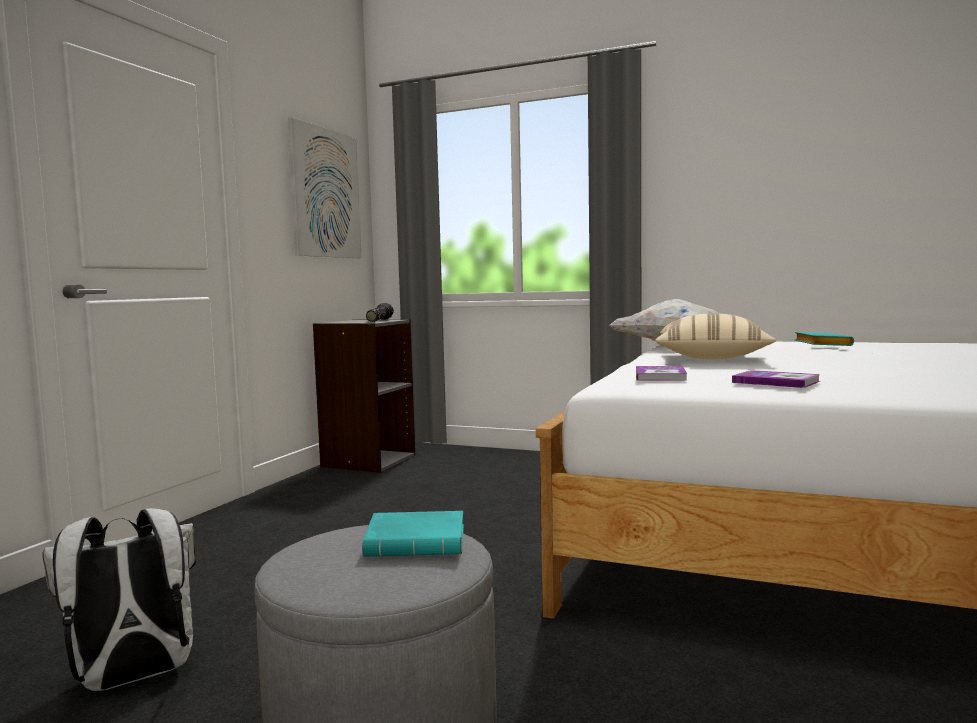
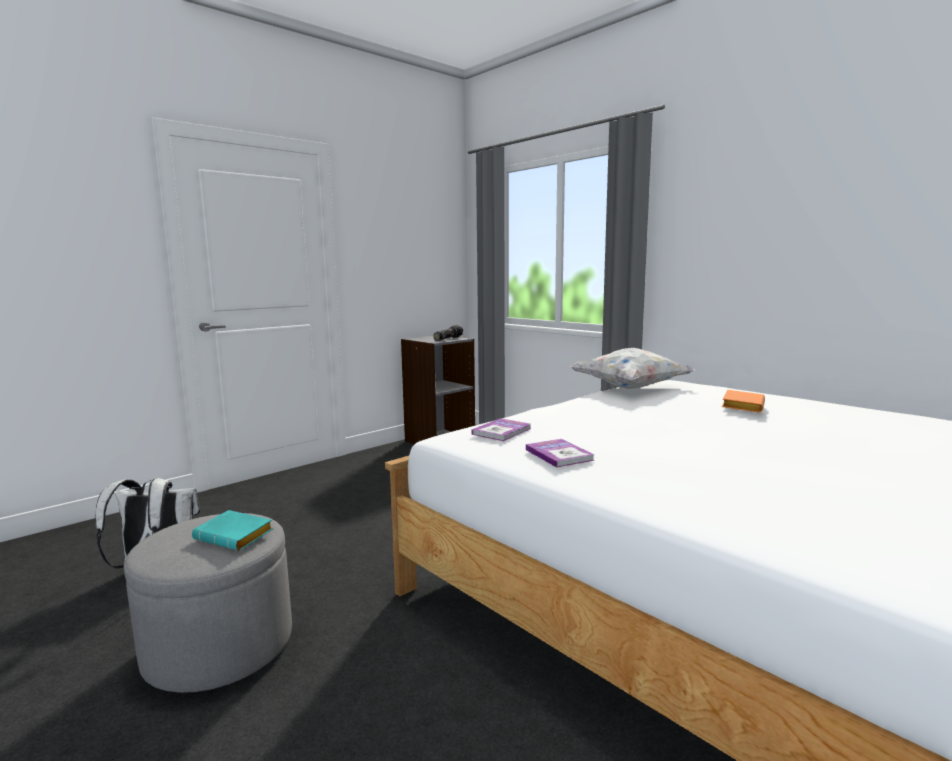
camera: 25 degrees right, 5 degrees up
picture [288,117,362,258] -> none
beige pillow [655,313,776,359] -> none
turquoise book [795,332,854,346] -> orange book [722,390,765,413]

